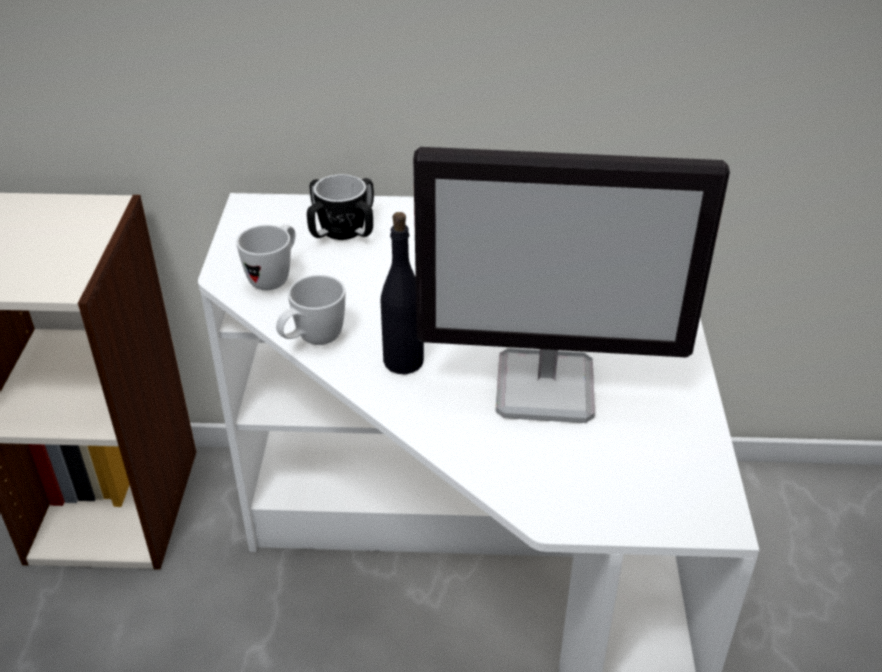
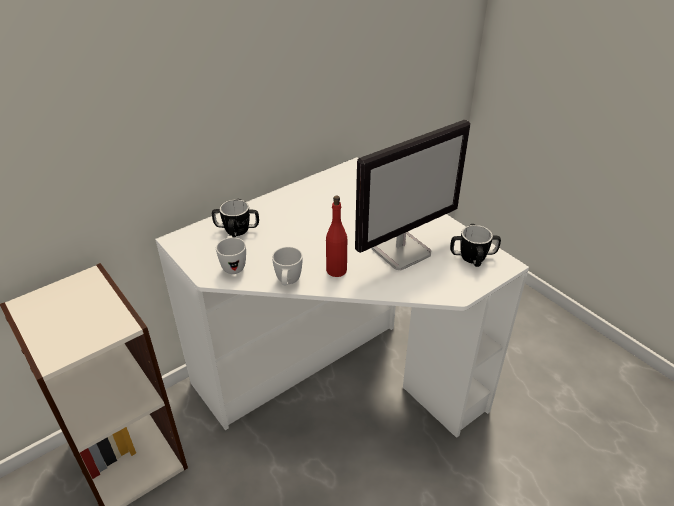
camera: 40 degrees left, 0 degrees up
black bottle [381,212,424,374] -> red bottle [326,195,347,277]
none -> mug [450,224,501,267]

